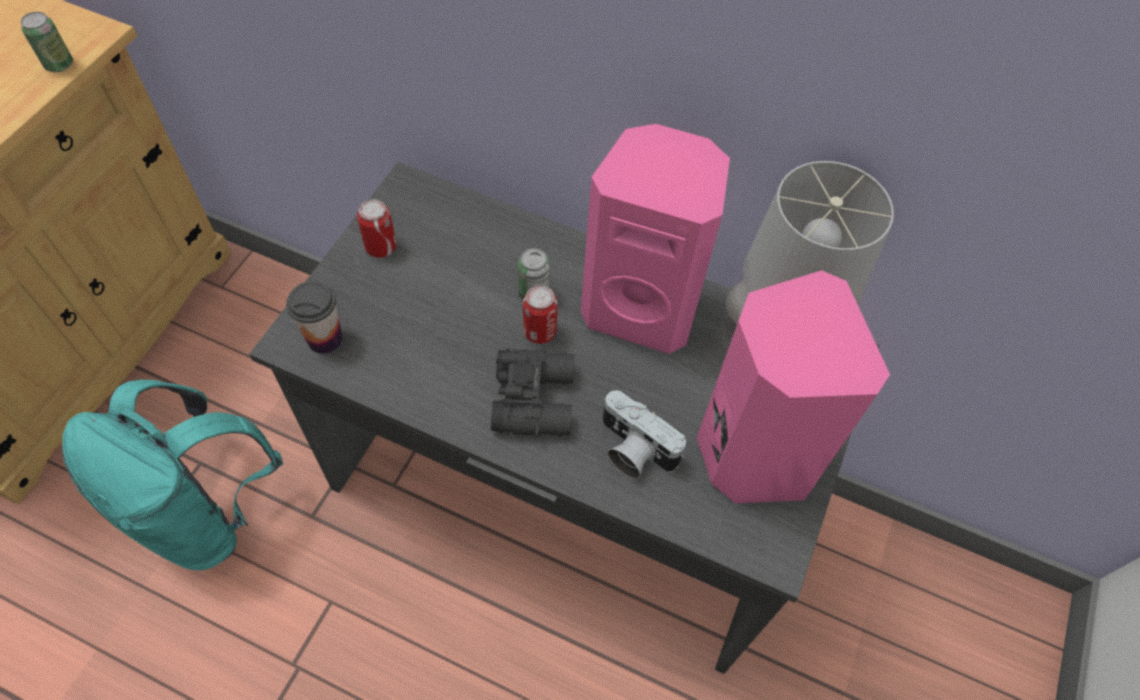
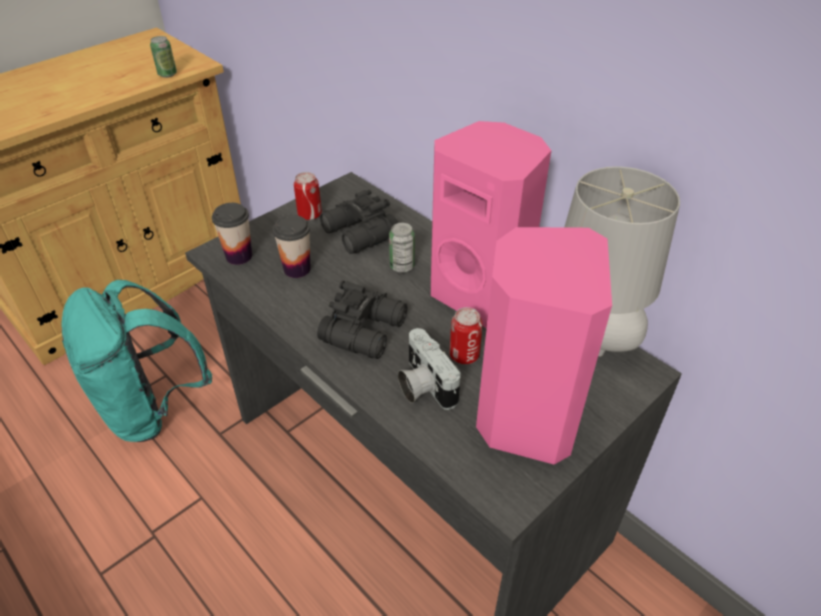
camera: 25 degrees right, 15 degrees down
can [523,285,558,344] -> can moved to [449,307,483,364]
none -> cup [272,215,311,278]
none -> black binoculars [320,190,398,254]

